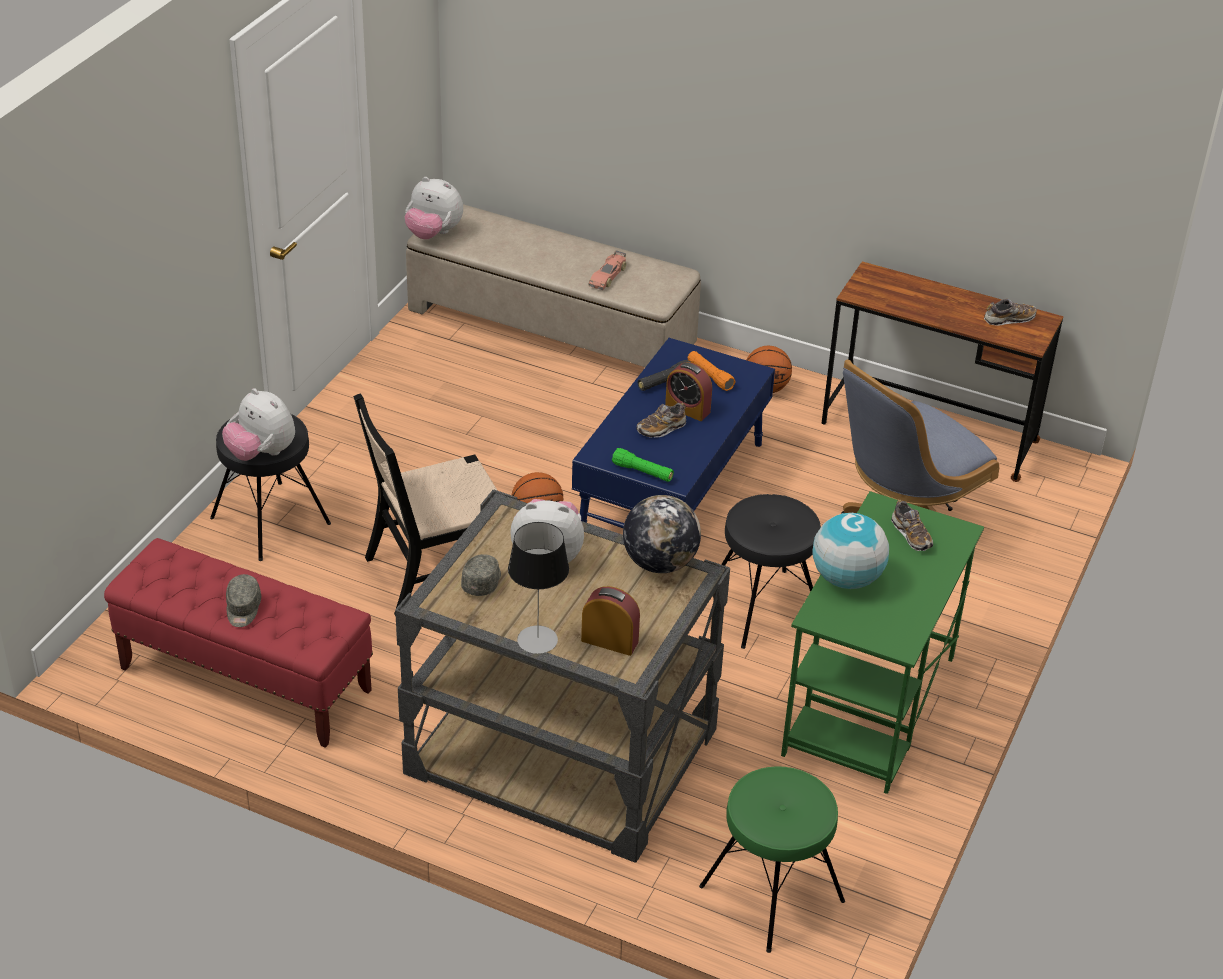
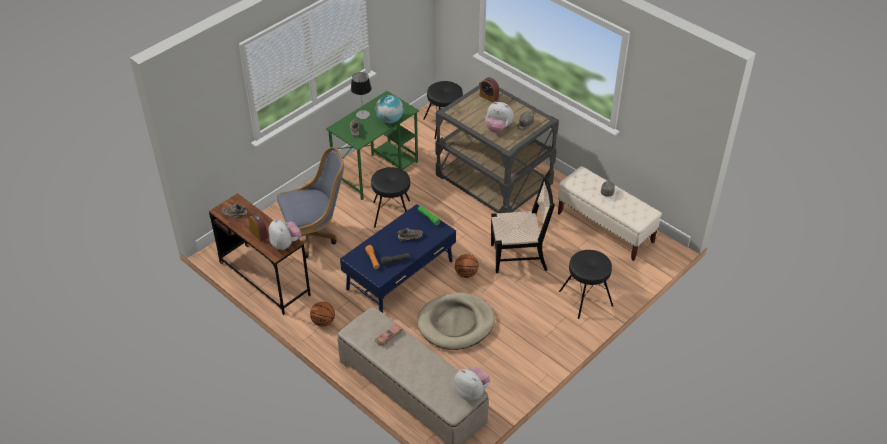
camera: 160 degrees left, 5 degrees up
red bench [104,538,373,748] -> beige bench [558,166,662,261]
plush toy [222,388,295,461] -> plush toy moved to [269,219,302,250]
table lamp [508,522,569,654] -> table lamp moved to [351,72,372,119]
globe [623,495,701,573] -> none
alarm clock [665,362,712,421] -> alarm clock moved to [248,213,268,242]
green stool [699,766,845,953] -> black stool [423,81,463,139]
none -> beige dog bed [417,293,495,350]

